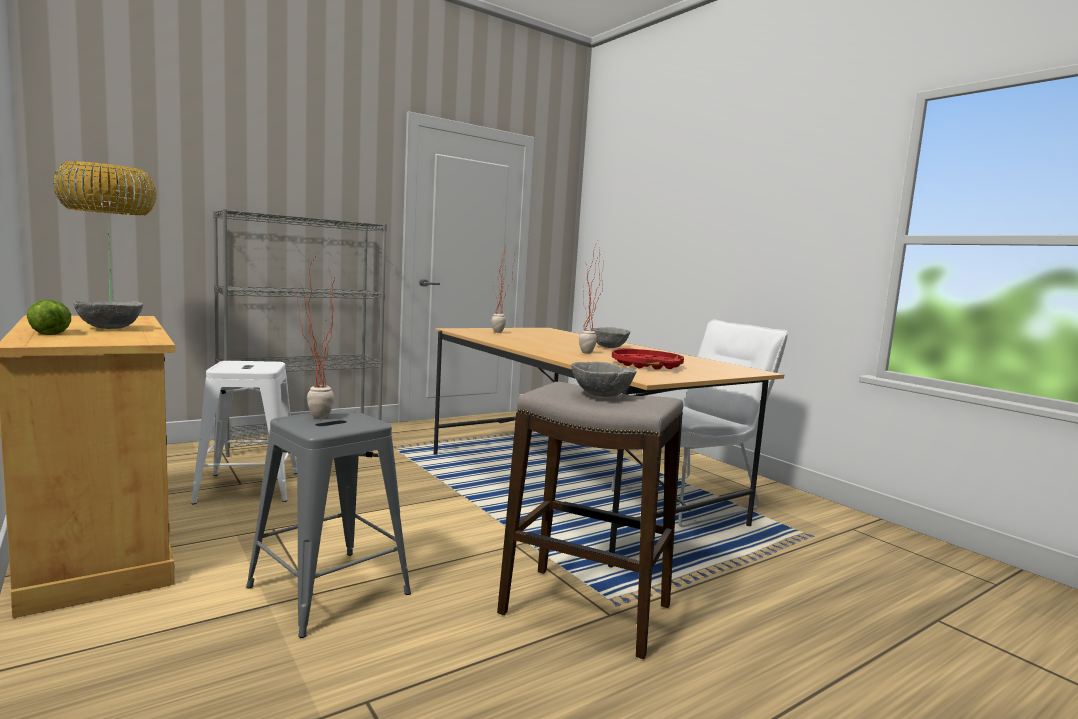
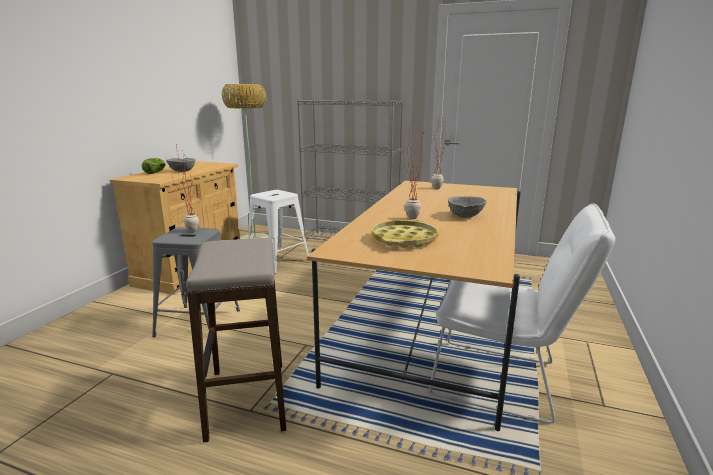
camera: 55 degrees right, 10 degrees up
grey bowl [571,362,636,397] -> none
red tray [612,348,684,370] -> yellow tray [372,220,438,248]

